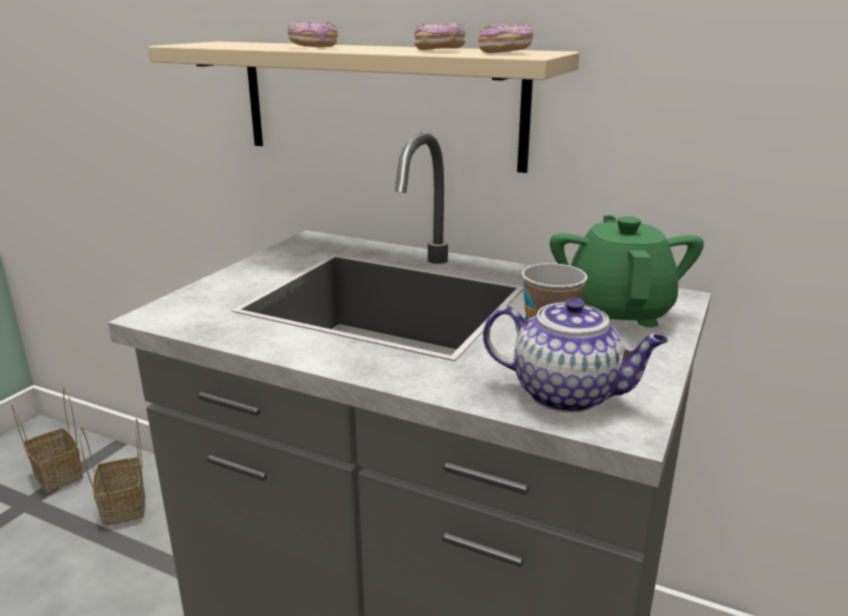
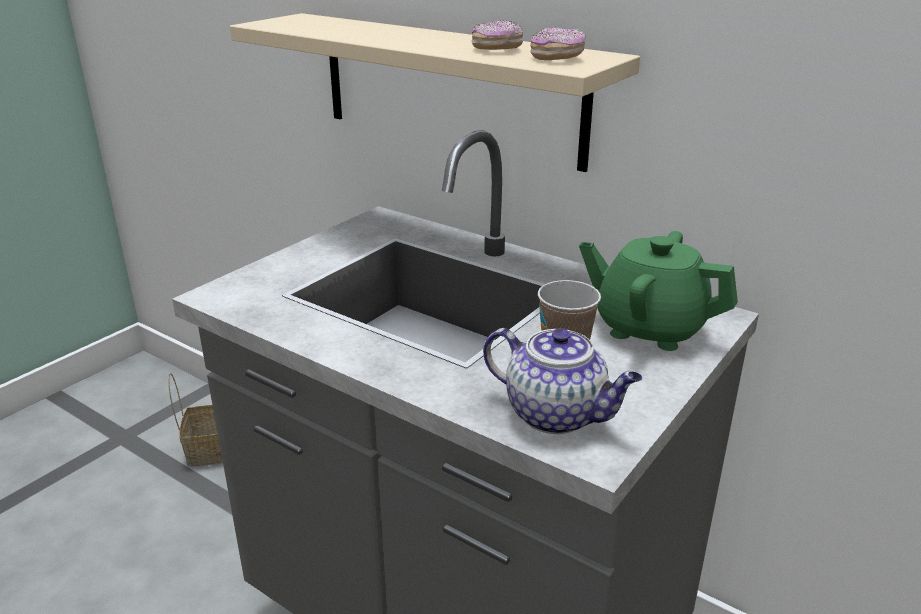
camera: 10 degrees right, 5 degrees up
basket [12,387,83,492] -> none
donut [288,21,338,47] -> none
green teapot [550,215,704,327] -> green teapot turned 75 degrees counterclockwise [579,231,738,351]

